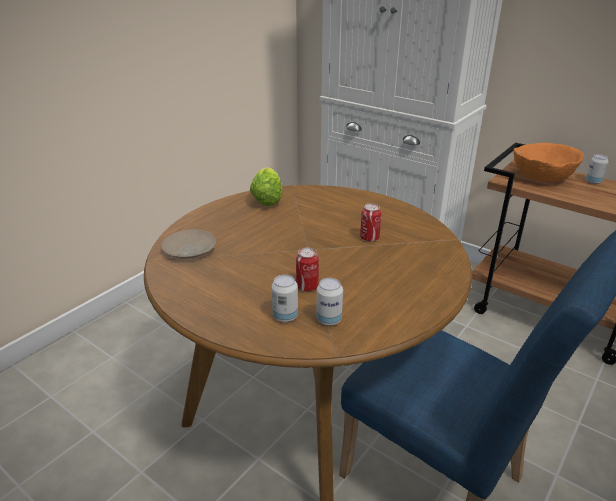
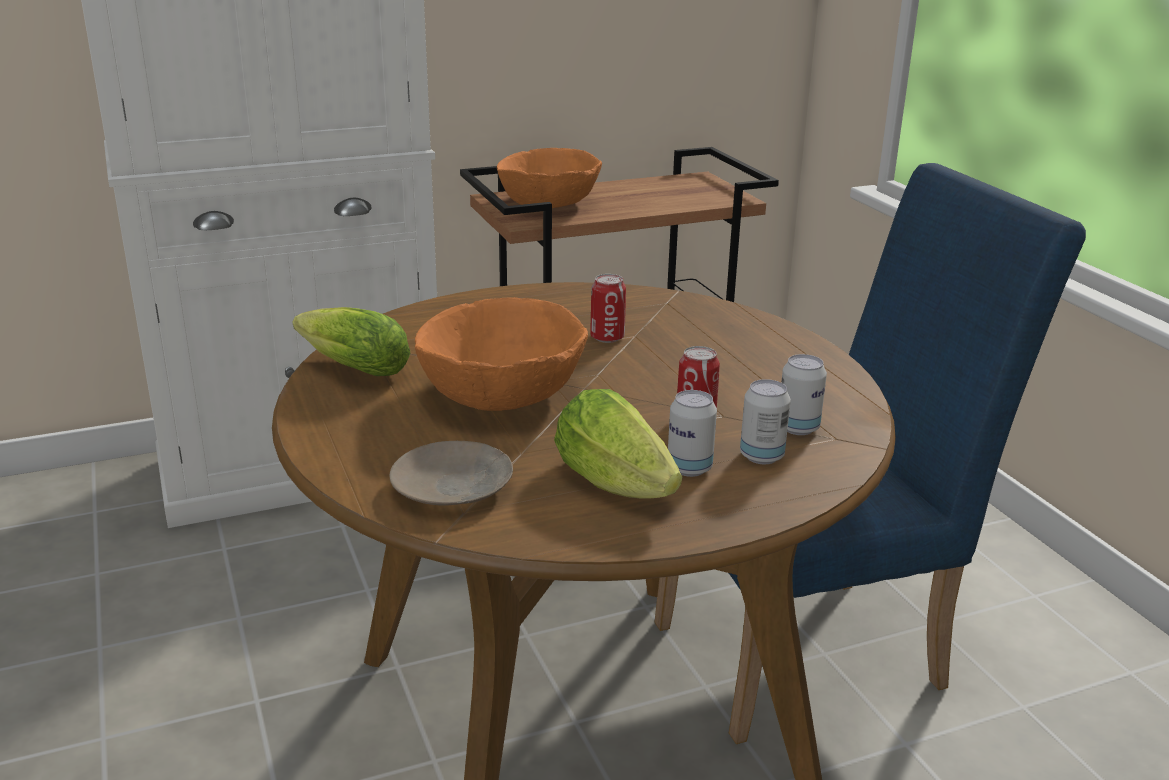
camera: 60 degrees left, 5 degrees down
can [585,154,609,184] -> can moved to [668,390,717,477]
none -> orange bowl [415,297,588,411]
none -> lettuce [554,389,682,499]

